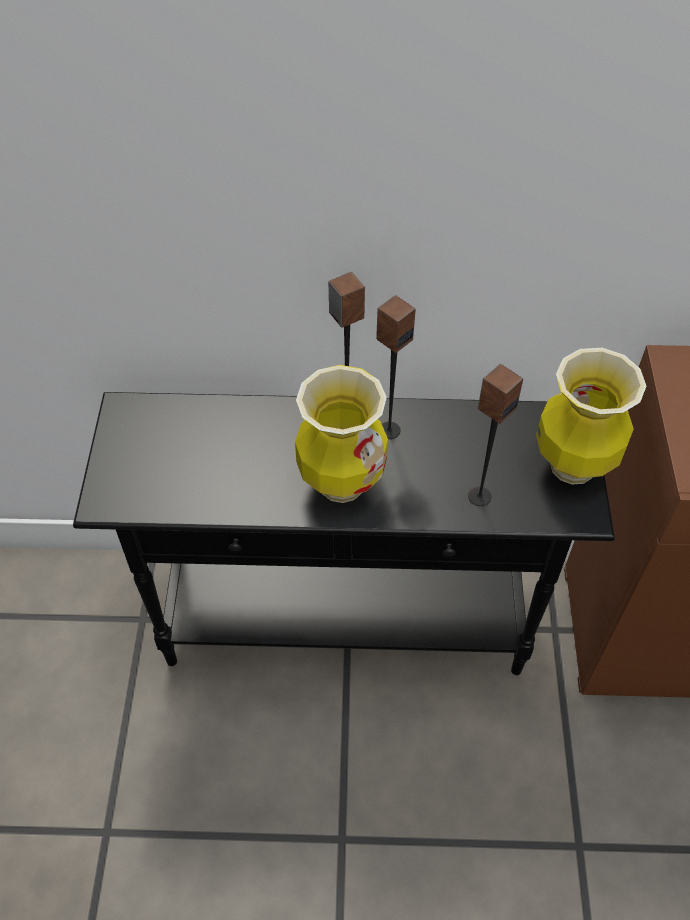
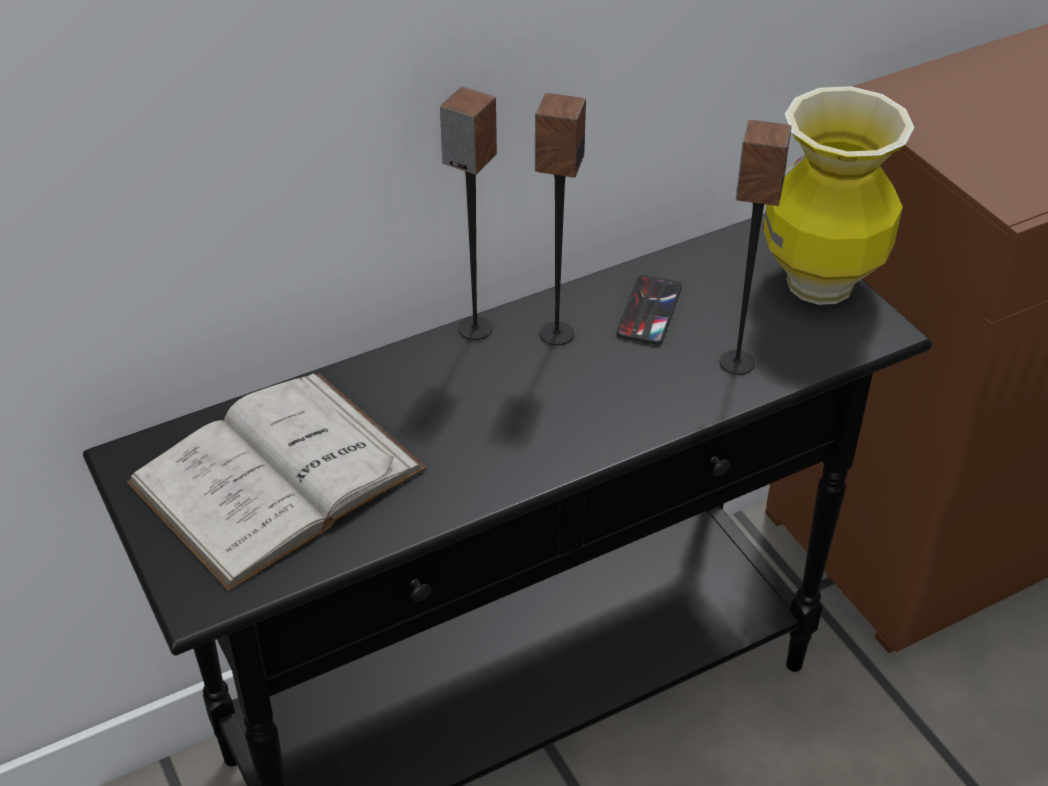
camera: 30 degrees left, 10 degrees down
vase [295,365,388,503] -> none
none -> white book [126,373,427,592]
none -> phone [617,275,682,345]

